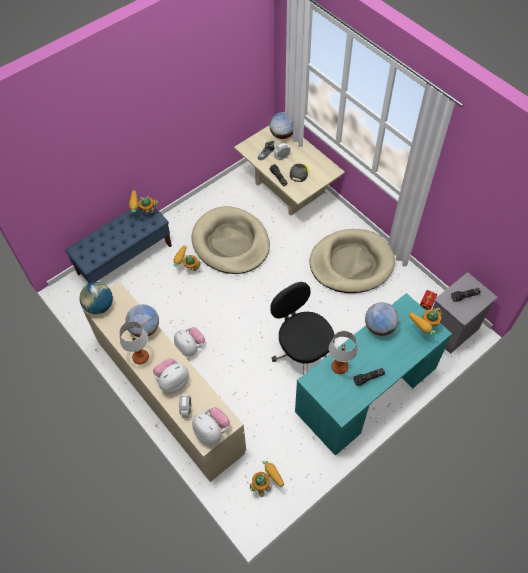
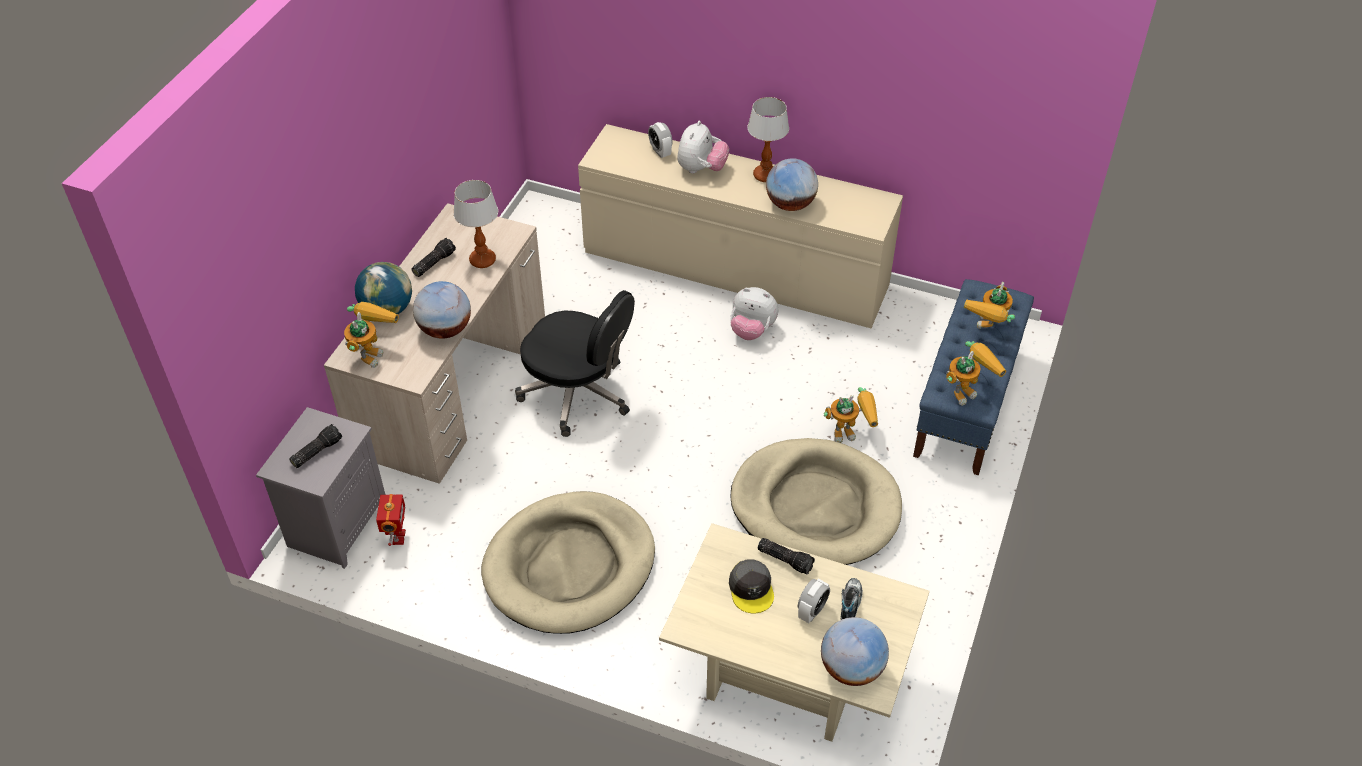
camera: 150 degrees right, 10 degrees down
globe [79,282,113,314] -> globe moved to [355,262,412,314]
plush toy [192,407,230,445] -> none
toy robot [250,461,284,497] -> toy robot moved to [964,282,1015,329]
turquoise desk [295,293,452,456] -> beige desk [324,203,545,484]

